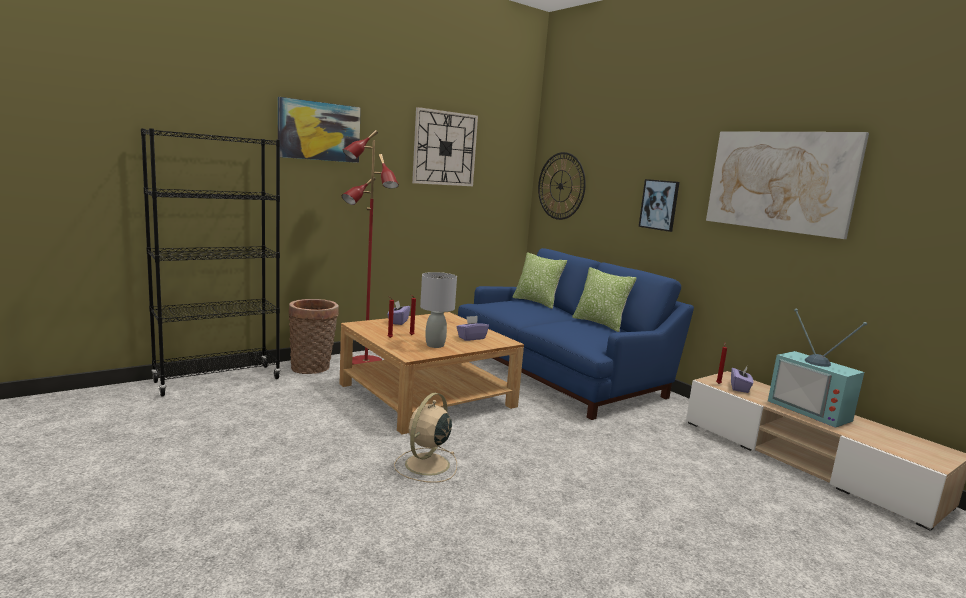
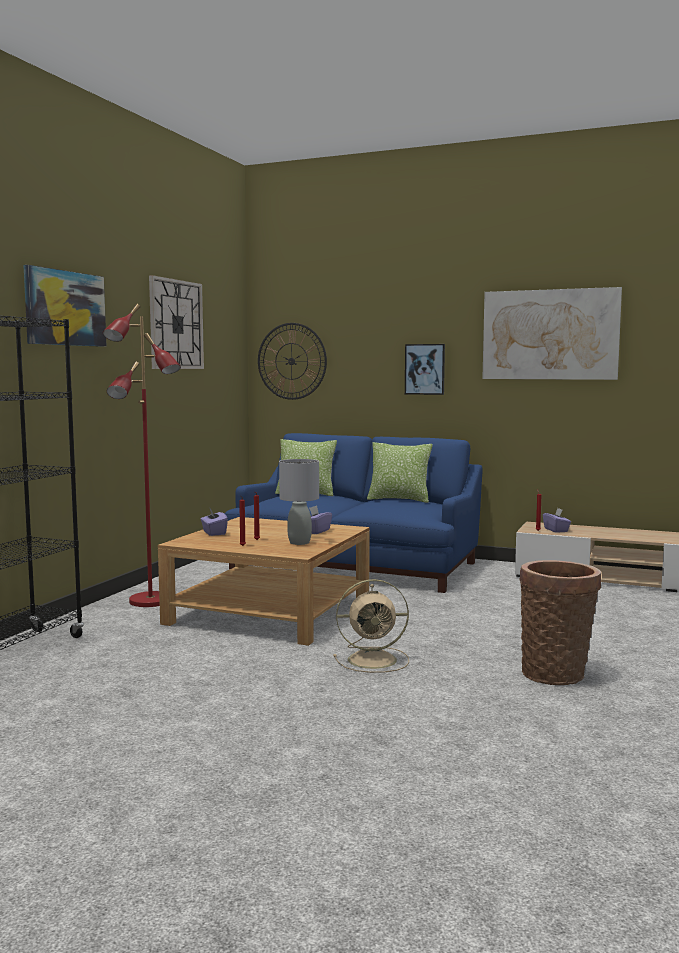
camera: 30 degrees left, 5 degrees down
basket [289,299,339,374] -> basket moved to [519,560,601,685]
beige fan [394,393,457,483] -> beige fan turned 90 degrees counterclockwise [333,579,409,673]
television [768,309,867,428] -> none

